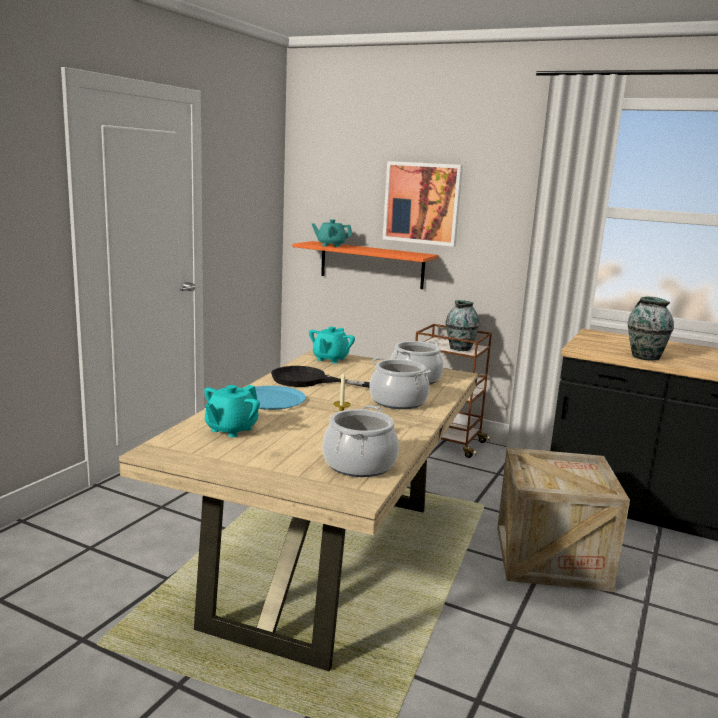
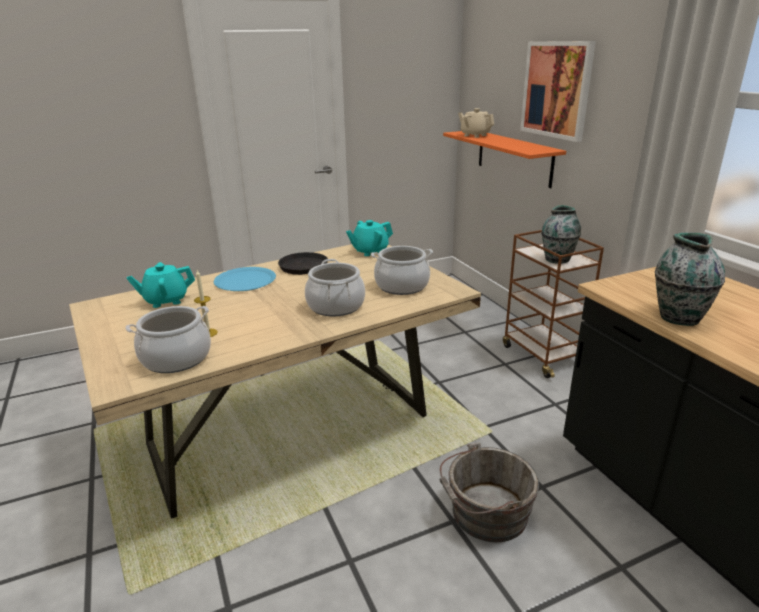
camera: 40 degrees right, 10 degrees up
turquoise teapot [312,219,352,247] -> beige teapot [458,108,494,138]
crate [497,448,630,592] -> grey bucket [440,442,539,542]

